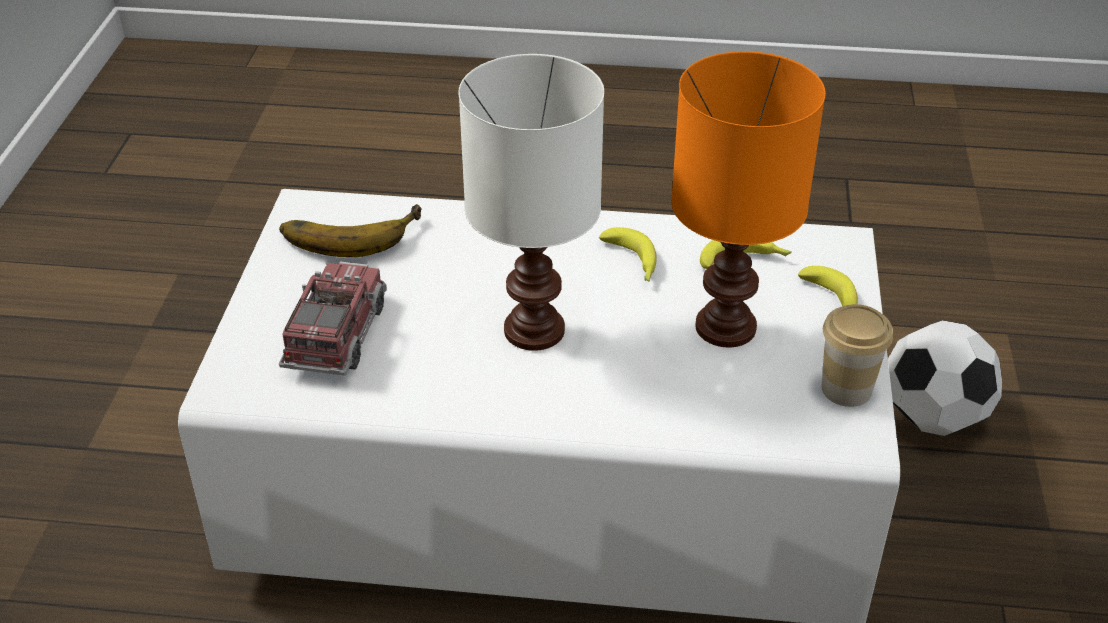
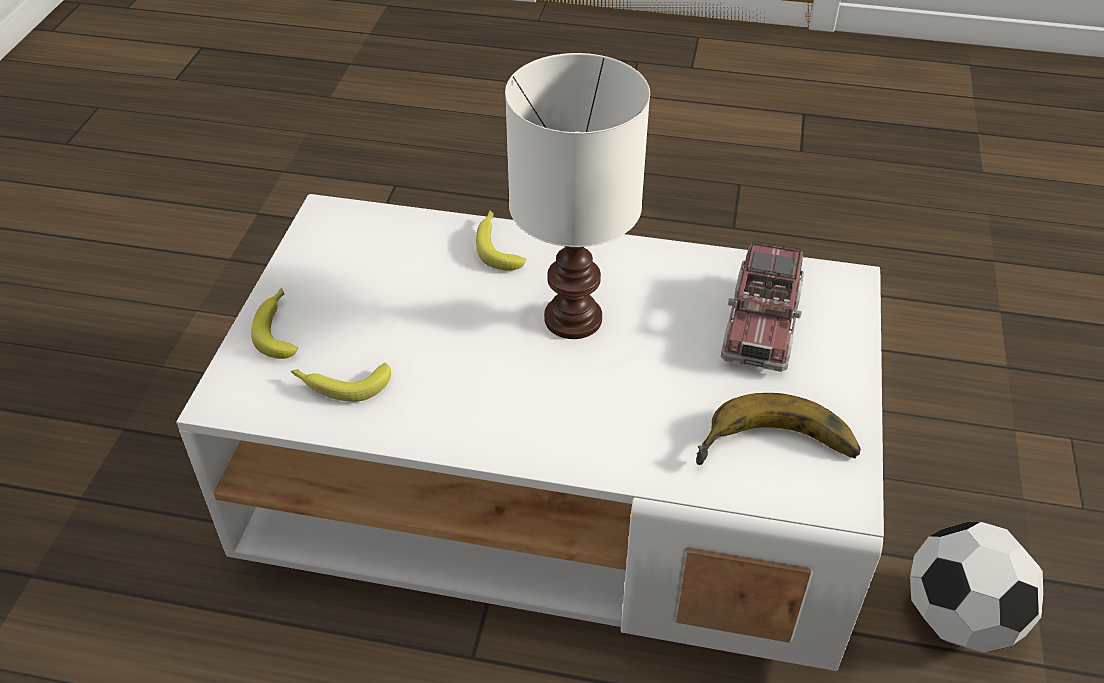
camera: 175 degrees left, 5 degrees up
banana [599,227,657,281] -> banana moved to [476,210,526,271]
orange table lamp [671,51,826,347] -> none
cup [822,304,893,407] -> none
football [888,320,1002,436] -> football moved to [910,522,1043,653]

